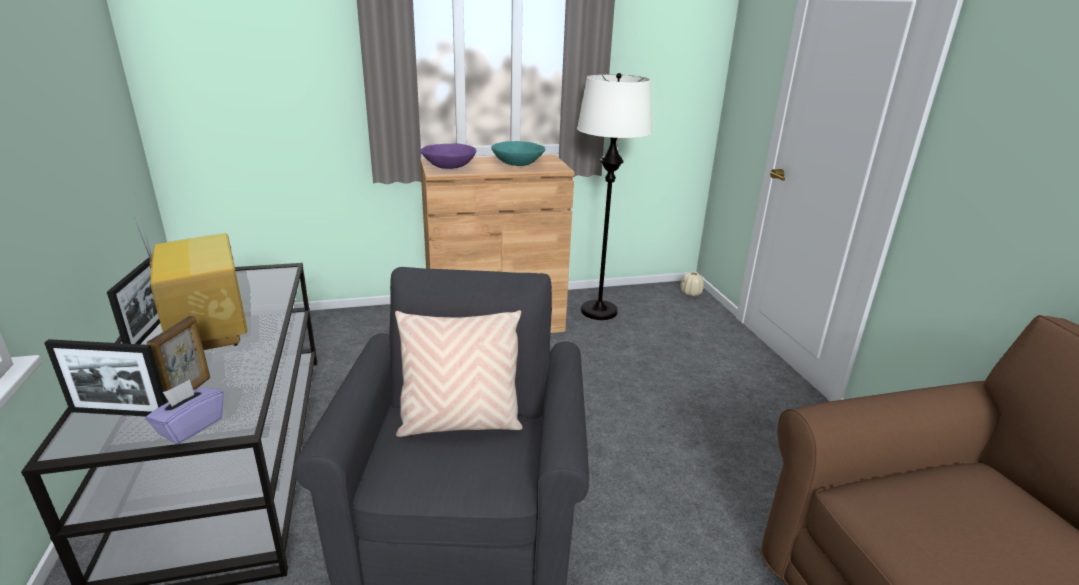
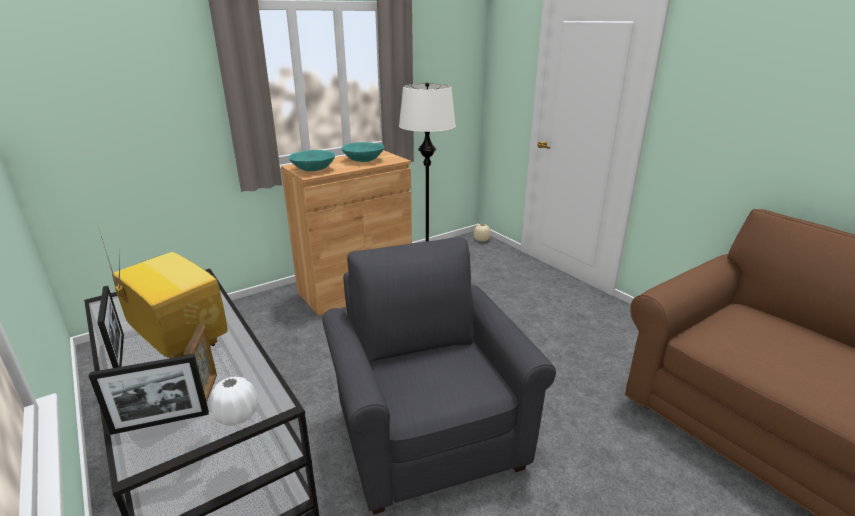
camera: 20 degrees left, 0 degrees up
purple tissue box [145,379,224,444] -> white vase [210,377,258,426]
beige pillow [395,310,523,437] -> none
purple bowl [420,143,477,169] -> turquoise bowl [289,150,335,171]

